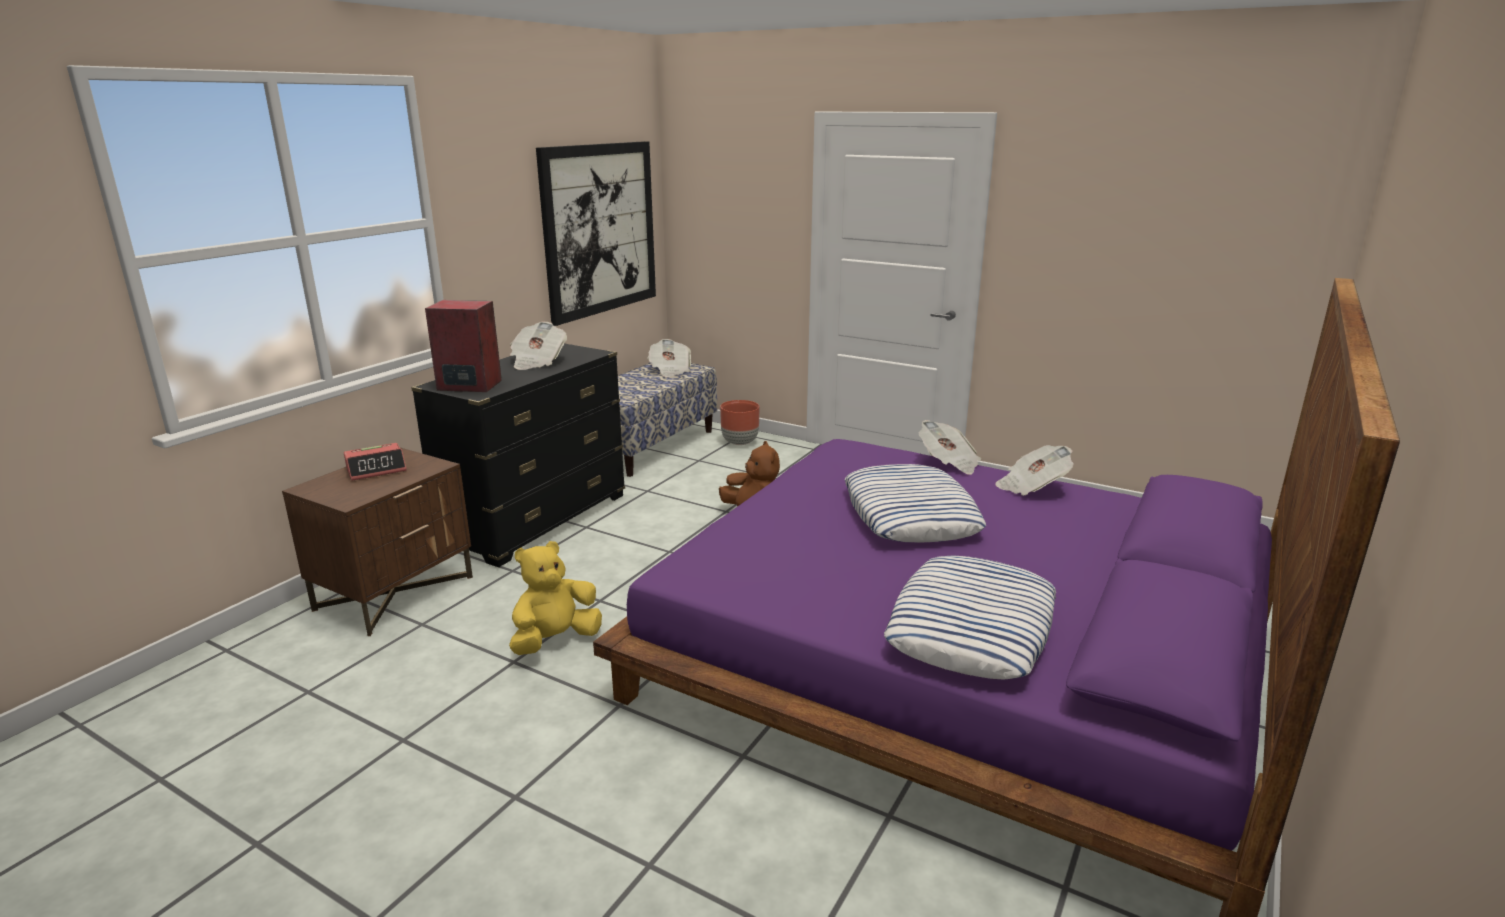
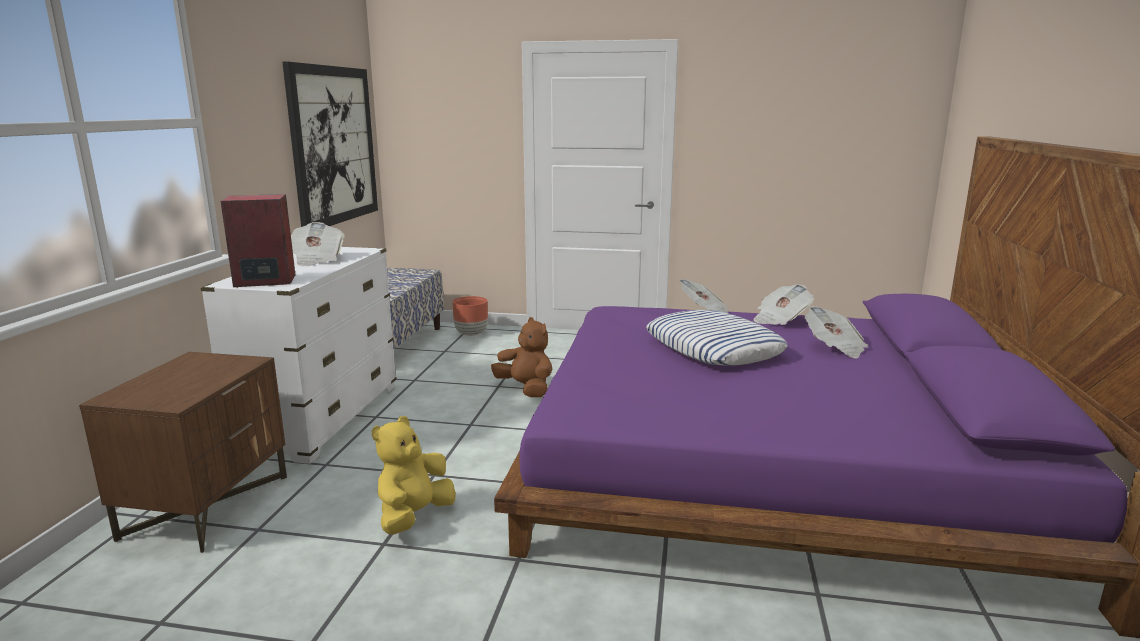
camera: 20 degrees left, 5 degrees down
alarm clock [344,443,407,481] -> none
black dresser [411,343,625,567] -> white dresser [201,247,397,464]
newspaper [647,339,691,377] -> newspaper moved to [805,306,868,359]
pillow [884,555,1056,680] -> none

